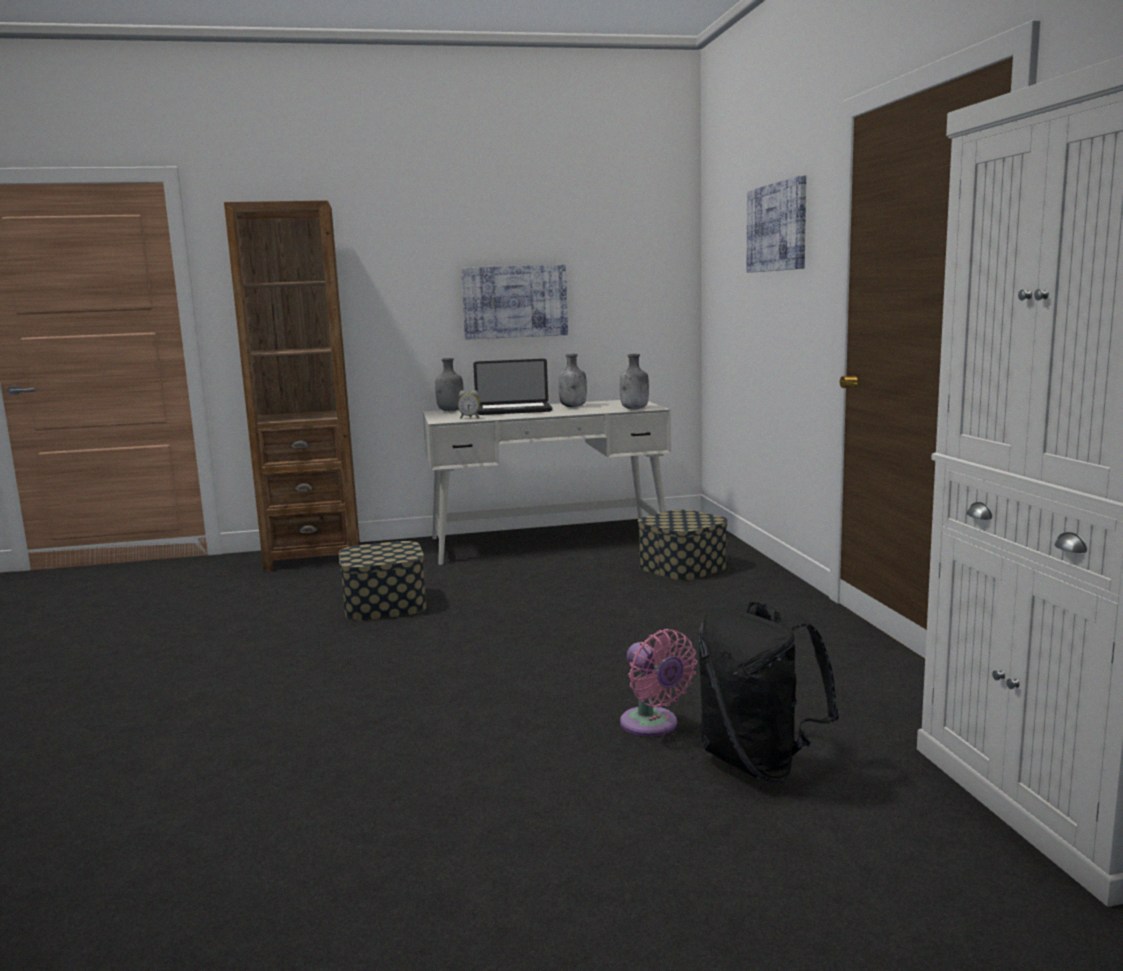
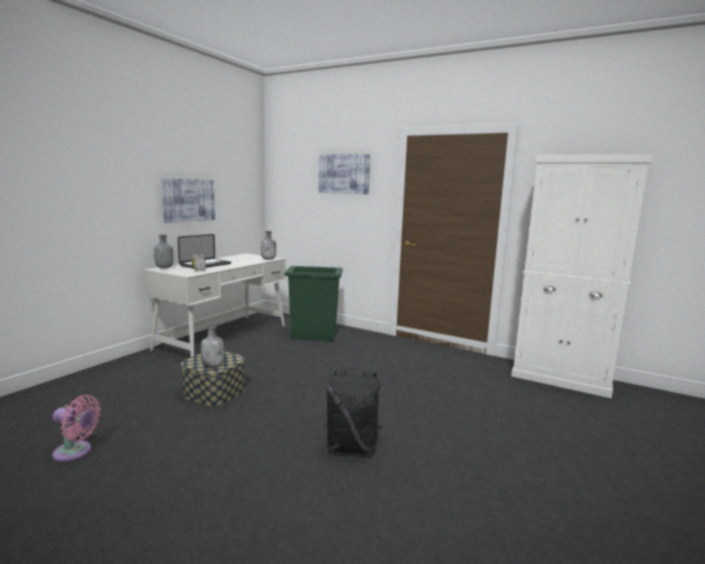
camera: 50 degrees left, 0 degrees up
brown bookcase [224,200,360,571] -> none
grey bottle [558,354,587,407] -> grey bottle moved to [201,325,224,368]
pink fan [620,629,697,737] -> pink fan moved to [52,395,101,462]
storage box [638,509,728,580] -> green trash can [285,266,343,341]
black backpack [698,602,839,783] -> black backpack moved to [324,368,382,454]

